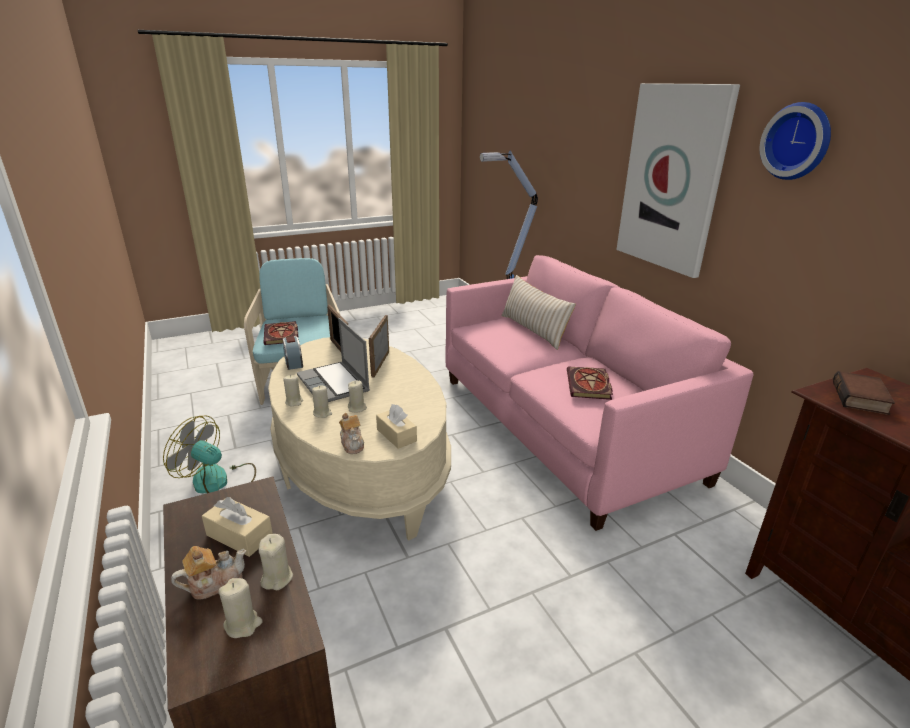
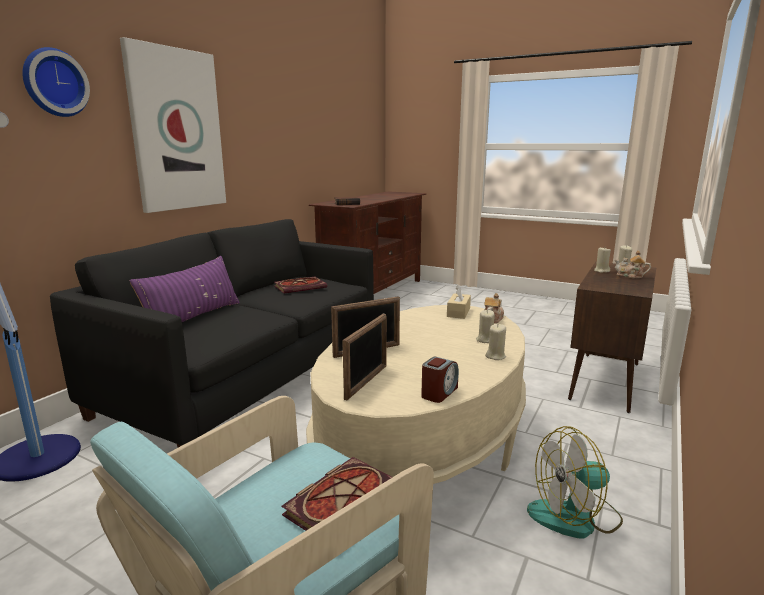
camera: 125 degrees left, 10 degrees down
fan [163,415,256,494] -> fan turned 90 degrees clockwise [527,426,623,538]
beige tissue box [202,497,273,557] -> none
laptop [297,318,370,402] -> none
beige candle [348,381,367,413] -> none
pink sofa [445,255,754,531] -> black sofa [50,219,374,447]
beige pillow [501,275,576,350] -> purple pillow [129,256,240,322]
wall clock [760,102,831,180] -> wall clock moved to [22,47,90,117]

